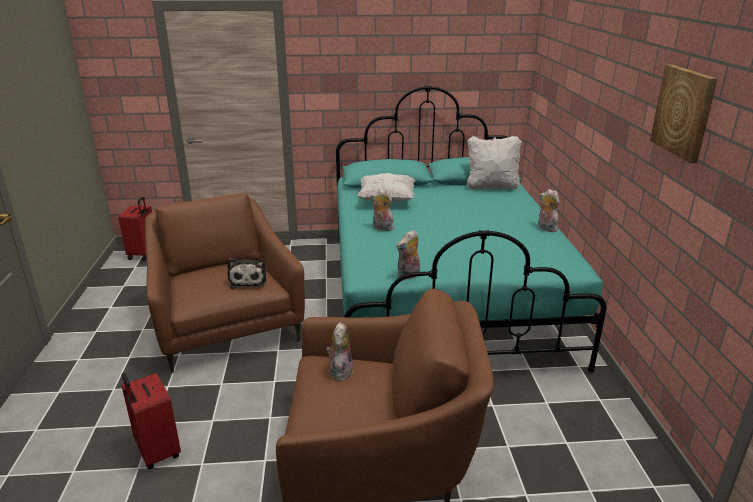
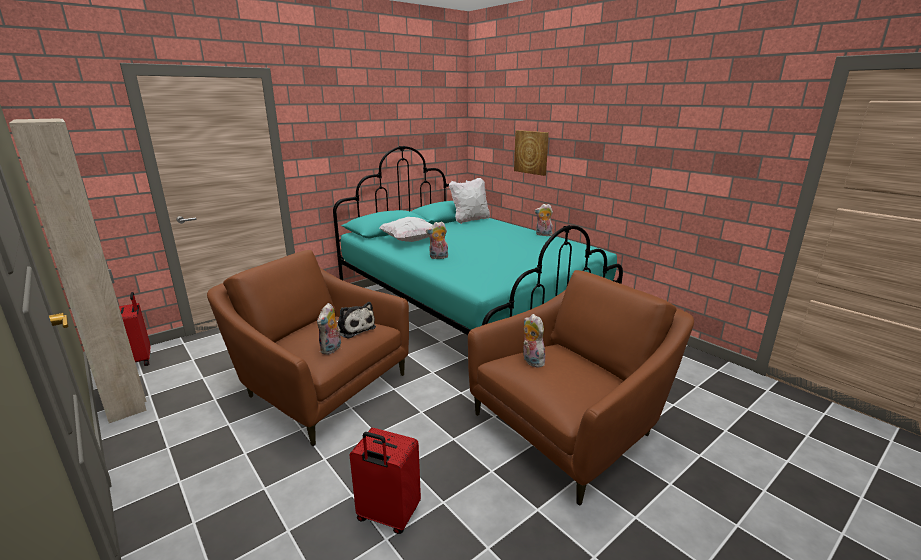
camera: 35 degrees left, 5 degrees down
plush toy [397,230,420,280] -> plush toy moved to [317,303,341,355]
picture [650,64,718,163] -> picture moved to [514,130,549,176]
none -> beige wardrobe [9,118,147,423]

